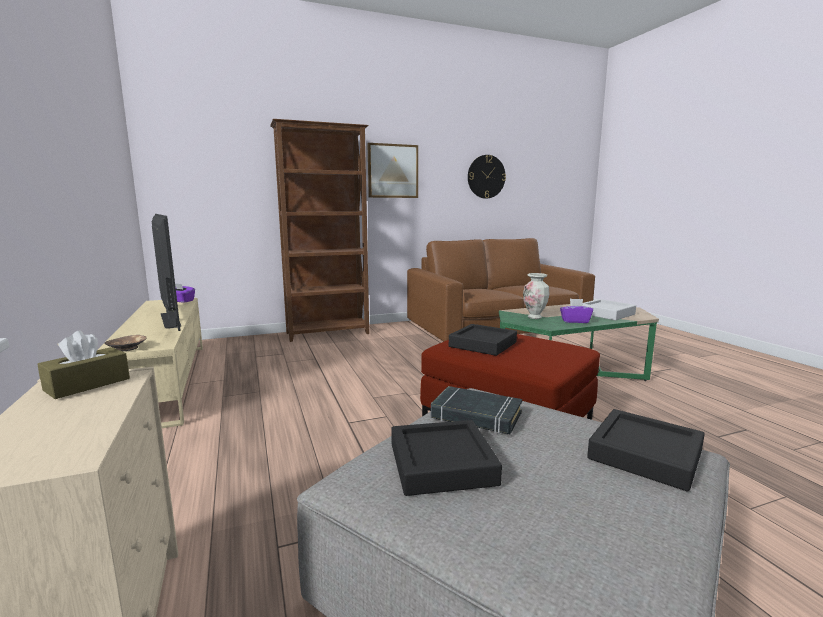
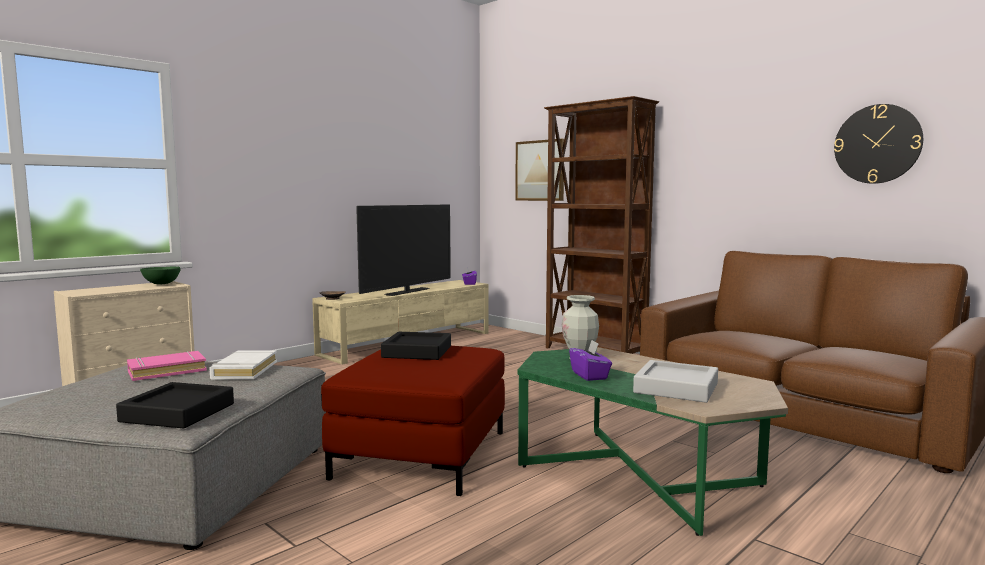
camera: 65 degrees right, 5 degrees down
brown tissue box [38,331,130,399] -> green bowl [140,267,180,284]
picture [367,143,418,198] -> picture moved to [515,139,564,201]
black tray [391,420,502,496] -> pink book [127,351,207,381]
black book [431,386,522,434] -> white book [209,350,277,380]

